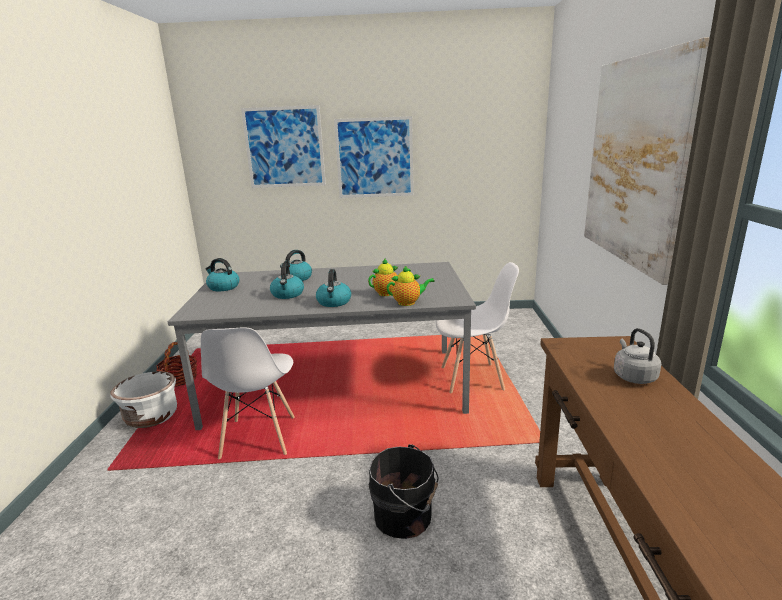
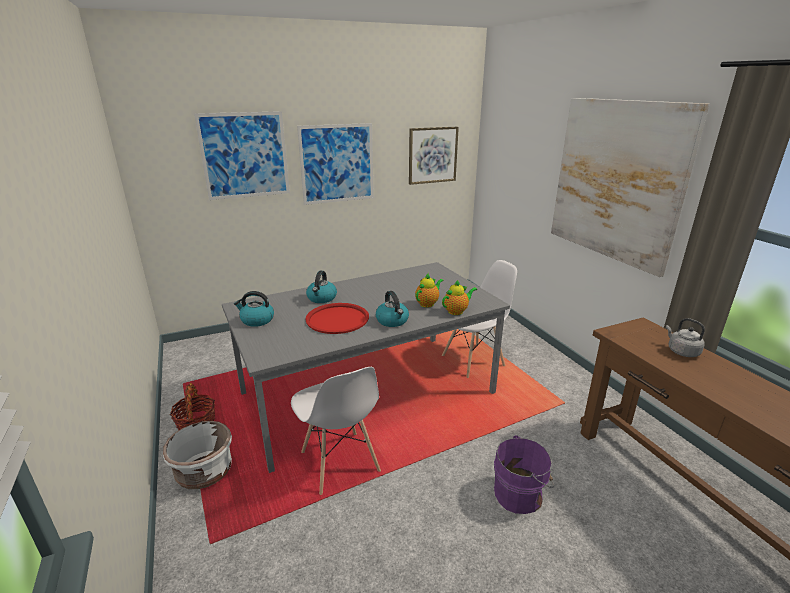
camera: 25 degrees left, 5 degrees up
kettle [270,263,304,299] -> red tray [305,303,369,334]
black bucket [369,444,439,539] -> purple bucket [494,435,555,514]
none -> picture [409,127,459,185]

